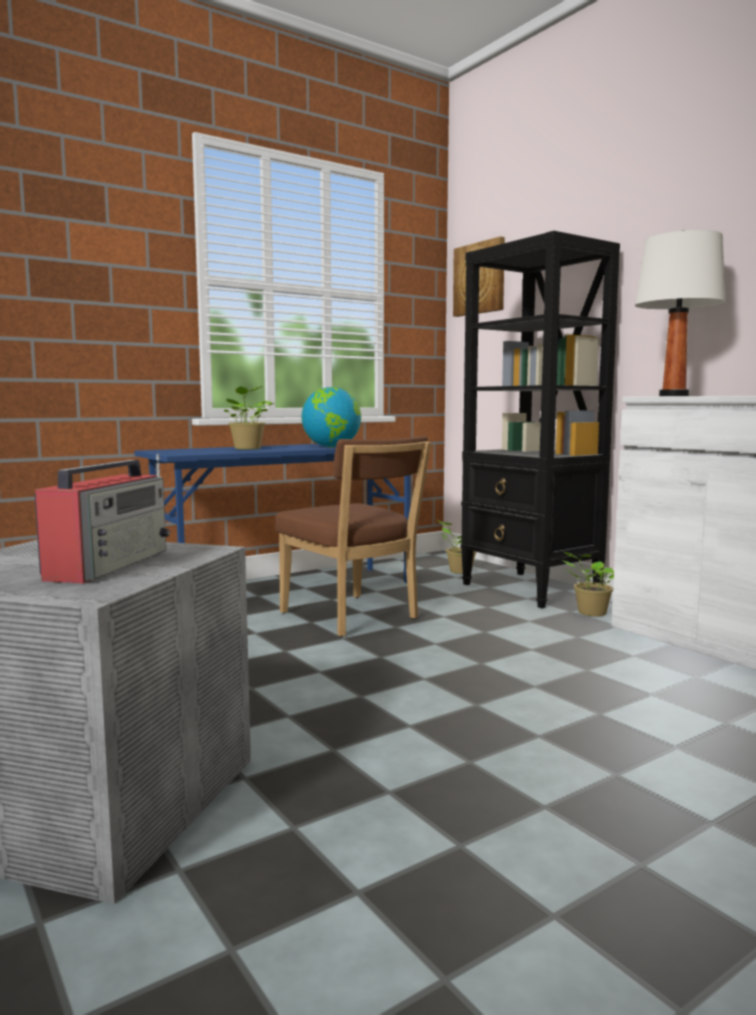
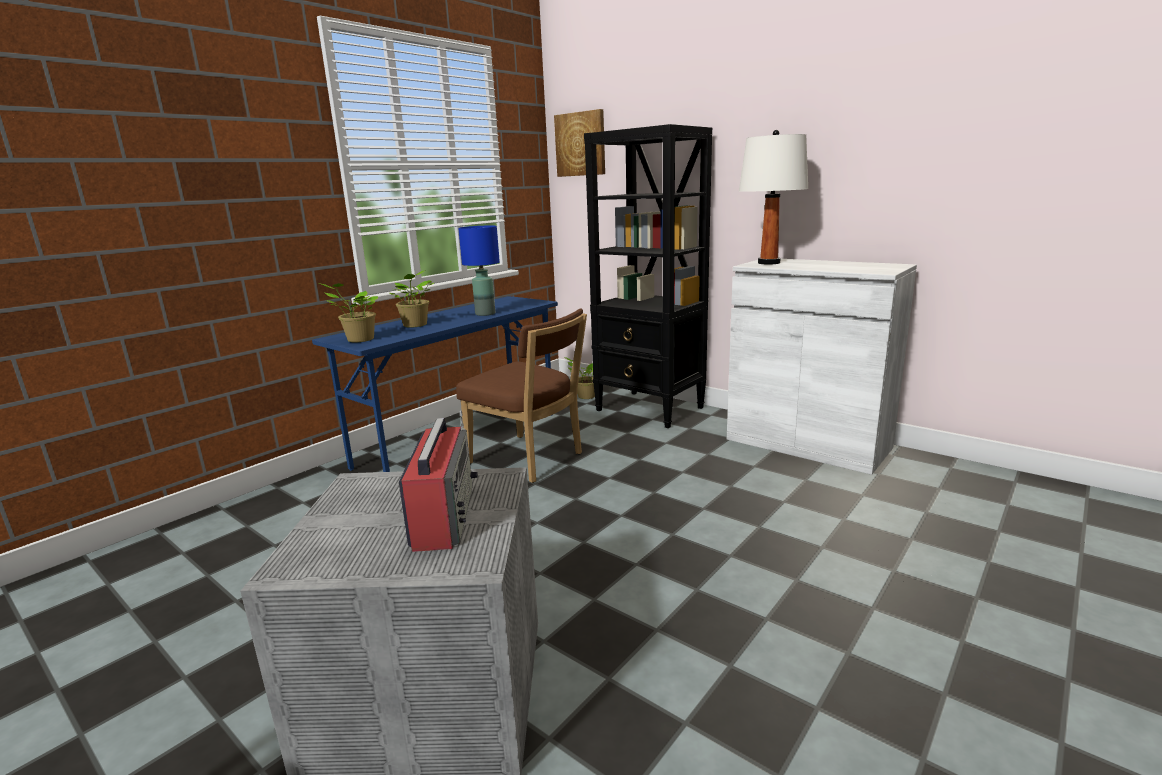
camera: 15 degrees left, 10 degrees up
globe [301,387,361,447] -> blue table lamp [458,226,500,316]
potted plant [562,551,614,617] -> potted plant moved to [318,283,378,342]

